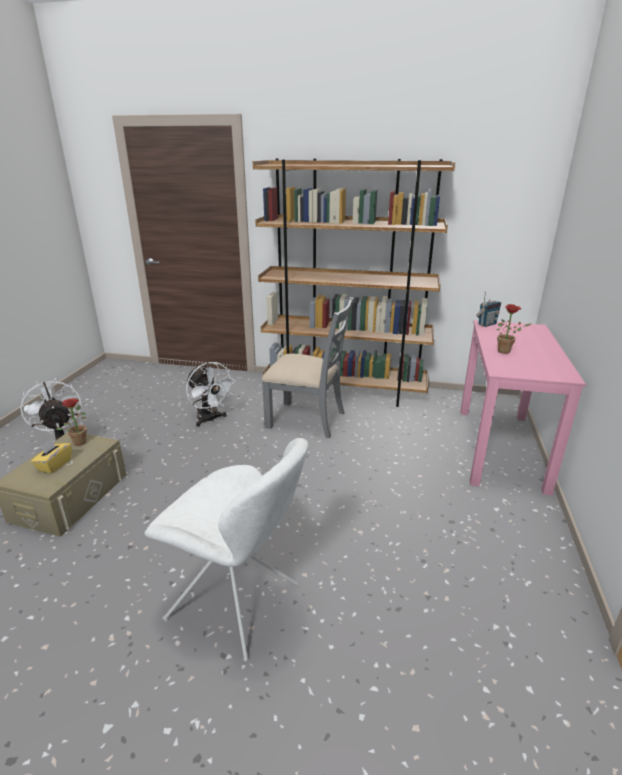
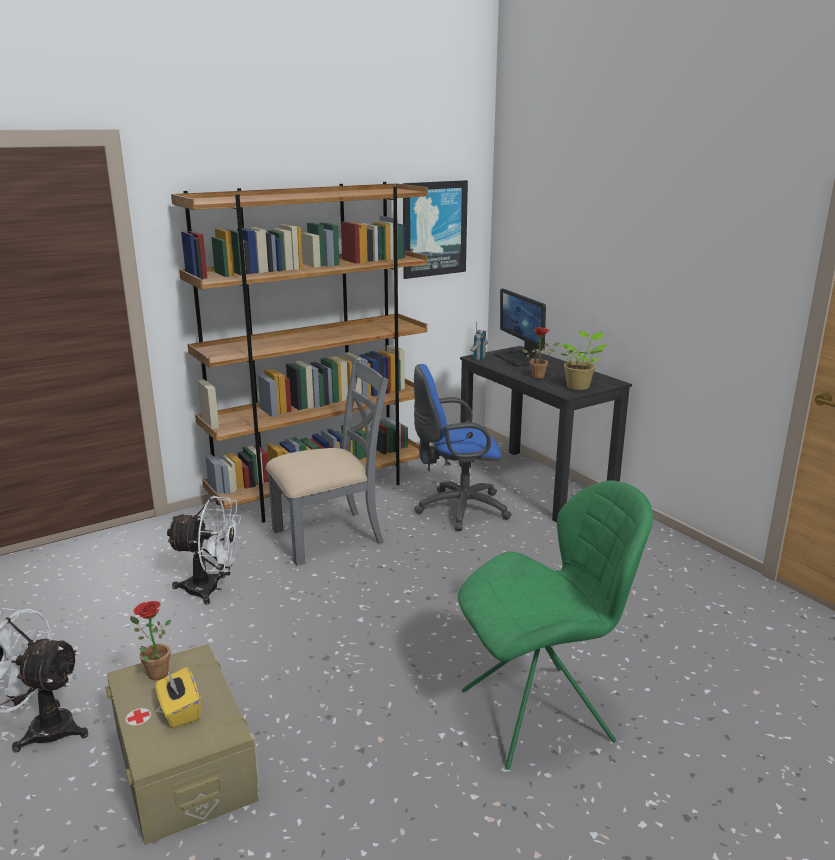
camera: 45 degrees left, 5 degrees down
white chair [144,438,309,661] -> green chair [458,480,653,770]
pink desk [461,320,586,496] -> black desk [460,346,632,523]
none -> picture [403,180,468,279]
none -> blue office chair [414,364,512,531]
none -> monitor [494,289,546,367]
none -> potted plant [559,330,607,390]

